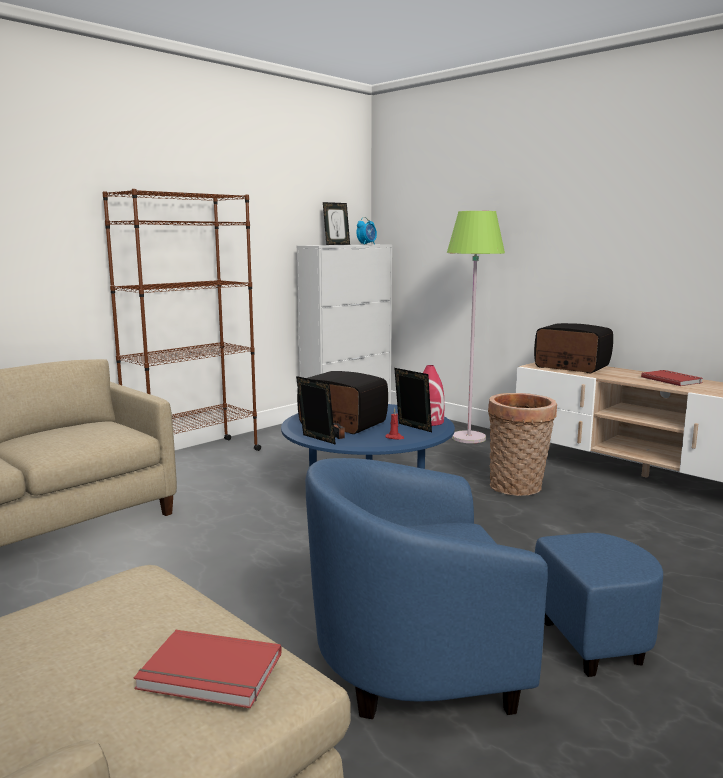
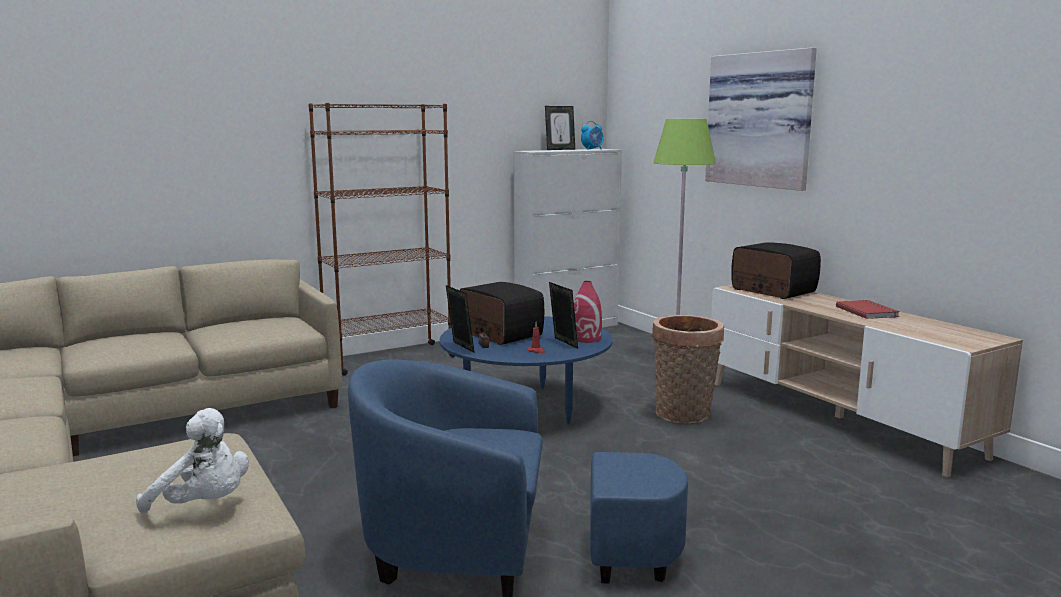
camera: 15 degrees right, 0 degrees up
red book [133,630,282,708] -> white plush toy [136,408,249,514]
none -> picture [705,47,817,191]

